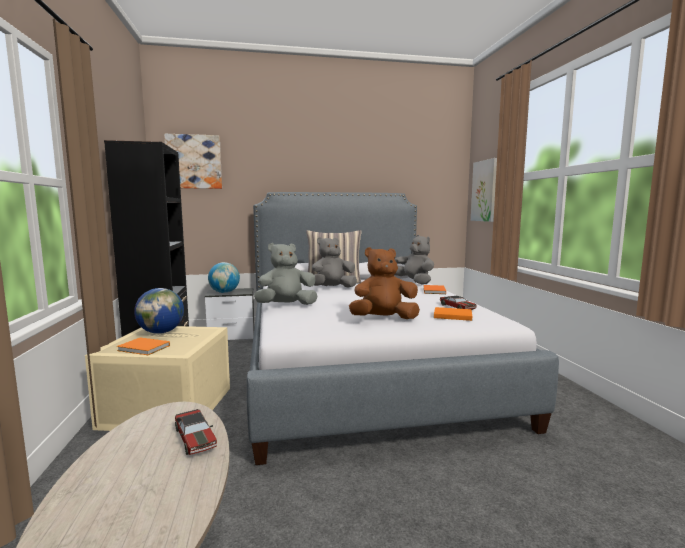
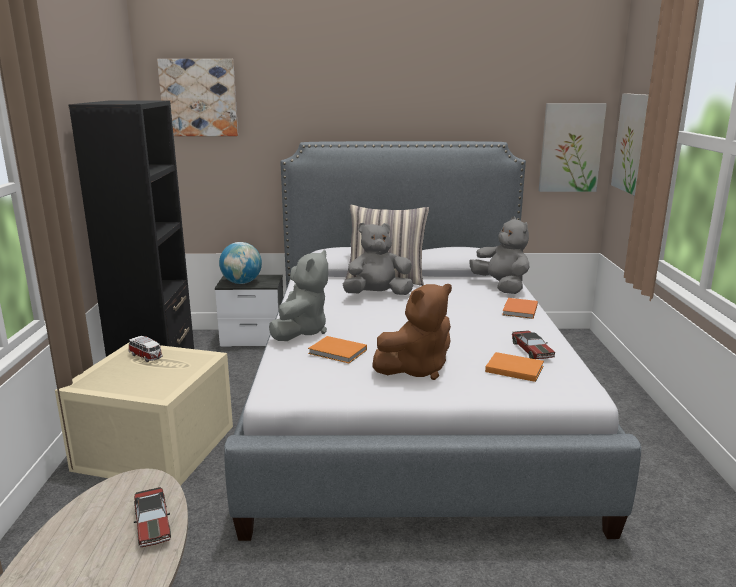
camera: 10 degrees right, 10 degrees up
orange book [117,338,170,355] -> orange book moved to [308,336,367,363]
globe [134,288,184,334] -> toy car [129,336,163,362]
grey plush toy [254,243,318,305] -> grey plush toy turned 120 degrees clockwise [269,250,328,341]
brown plush toy [349,247,420,319] -> brown plush toy turned 150 degrees clockwise [372,284,452,380]
none -> picture [539,103,607,192]

